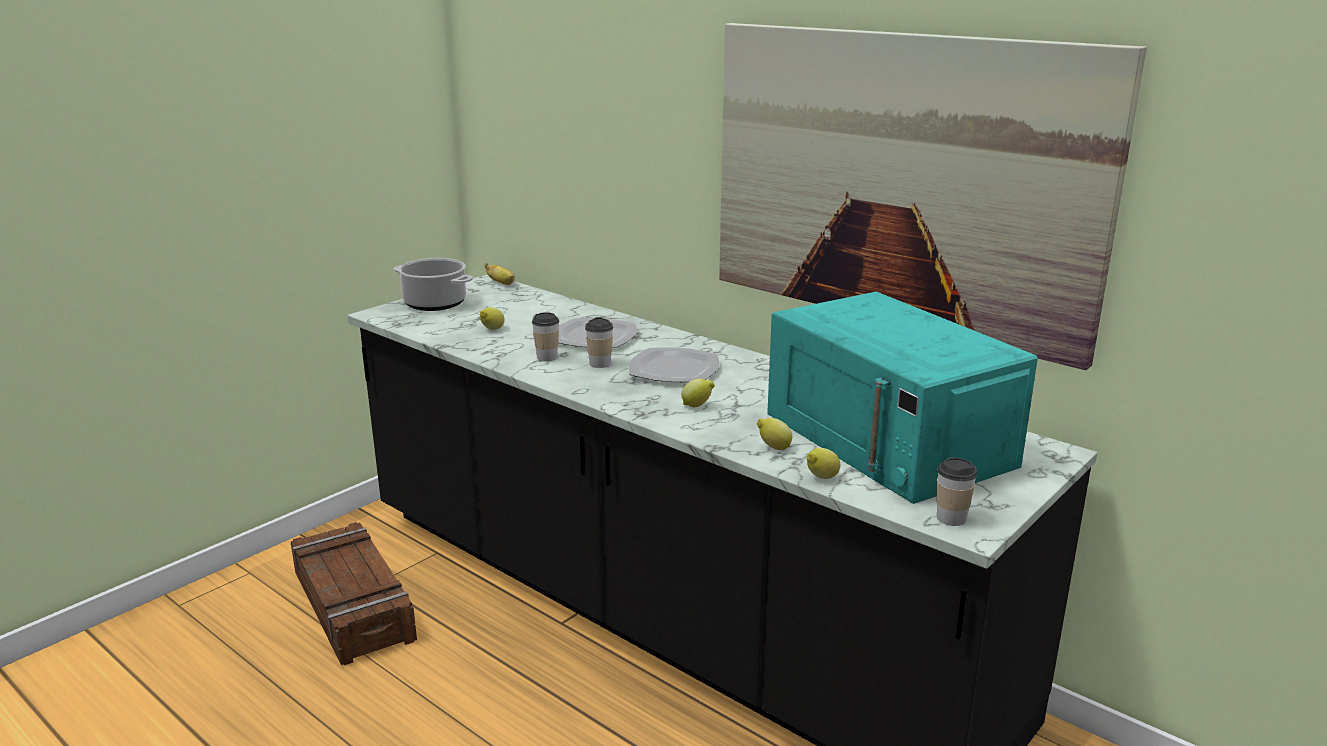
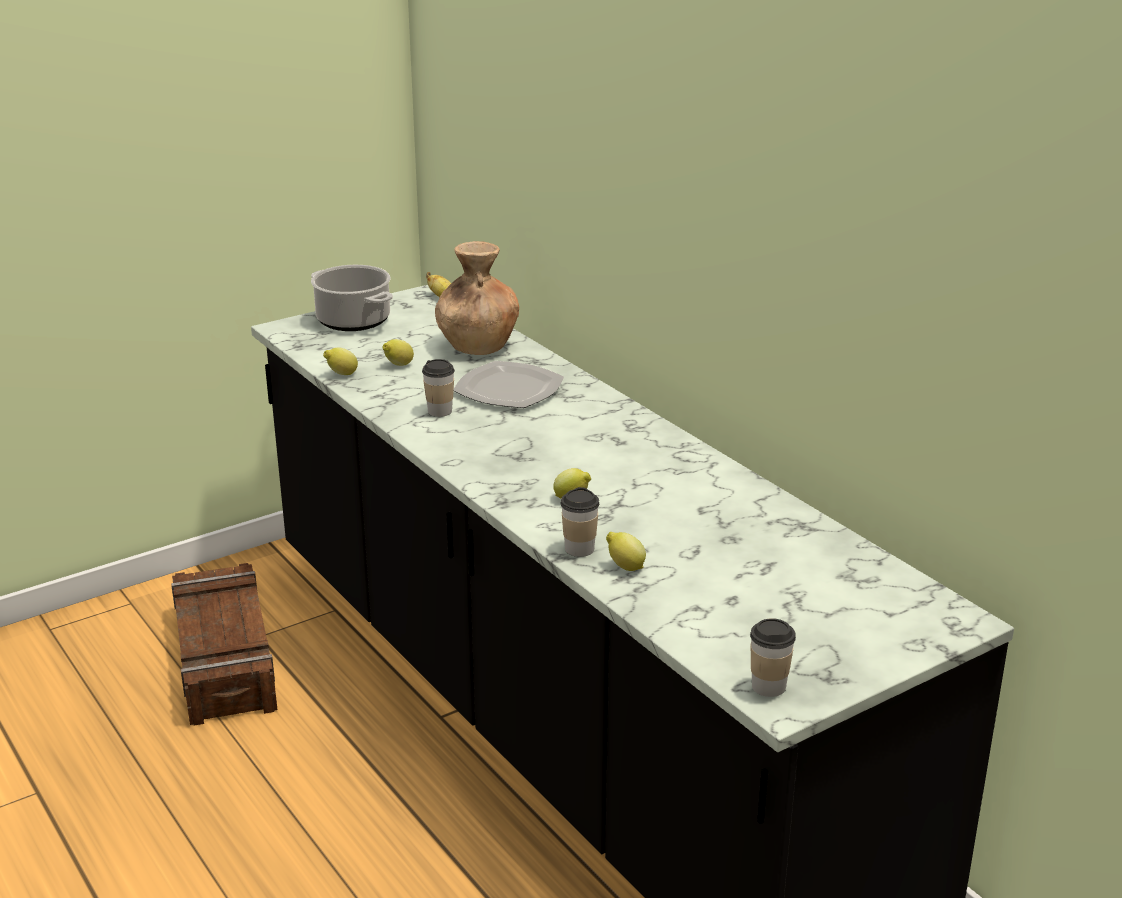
camera: 15 degrees right, 5 degrees up
cup [585,317,613,368] -> cup moved to [561,487,599,557]
plate [629,347,719,382] -> none
picture [719,23,1147,370] -> none
turquoise microwave [767,291,1038,504] -> none
lemon [807,448,840,479] -> lemon moved to [323,347,358,375]
none -> brown vase [435,241,519,355]

